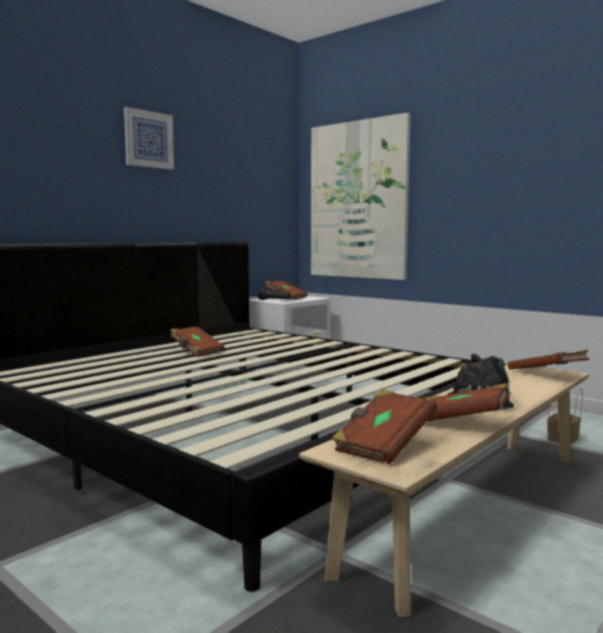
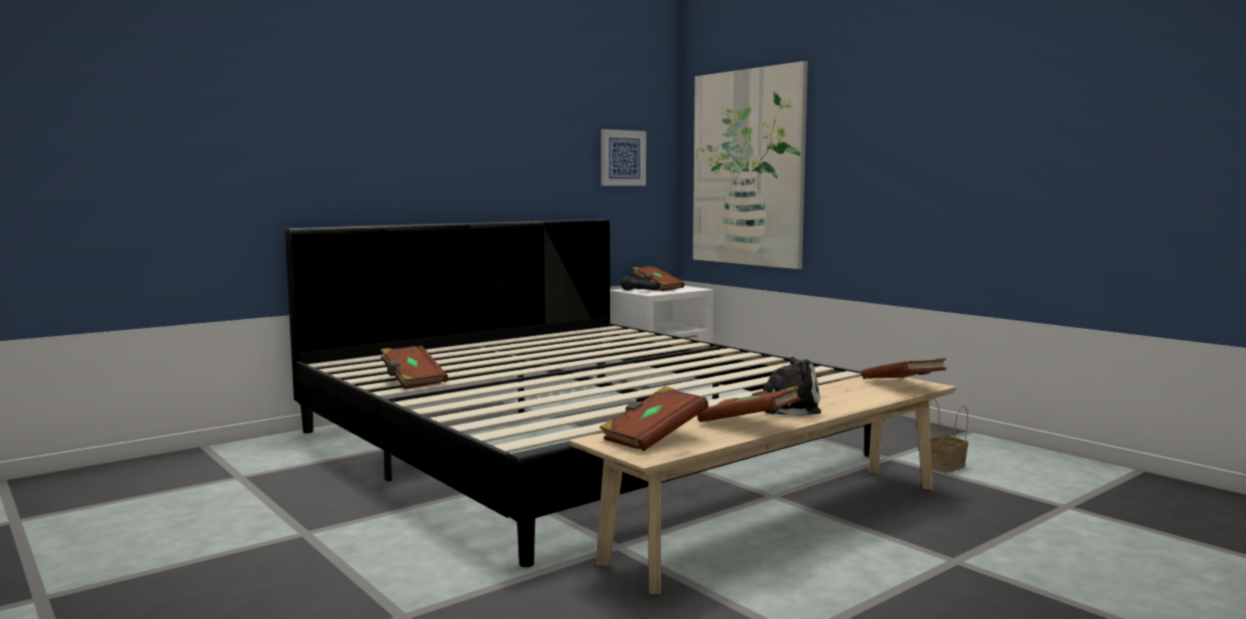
camera: 10 degrees right, 0 degrees up
picture [124,107,174,170] -> picture moved to [601,129,646,186]
brown book [170,326,225,357] -> brown book moved to [381,345,448,389]

